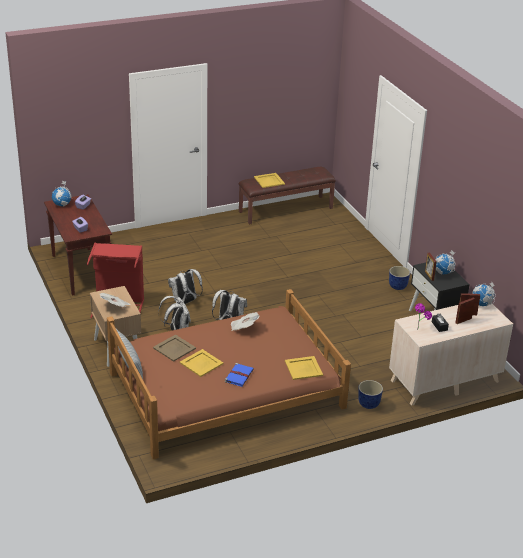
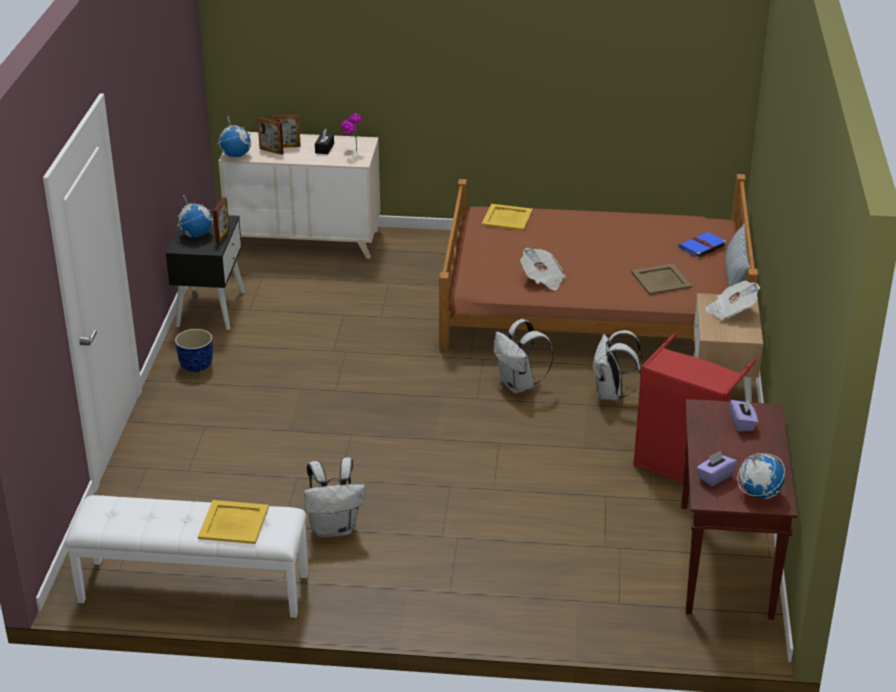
camera: 150 degrees left, 0 degrees up
white backpack [168,269,203,304] -> white backpack moved to [304,457,365,538]
yellow tray [180,349,223,377] -> none
blue book [225,363,254,387] -> blue book moved to [679,232,727,259]
brown bench [239,167,336,225] -> white bench [65,495,308,618]
planter [358,380,383,409] -> none

